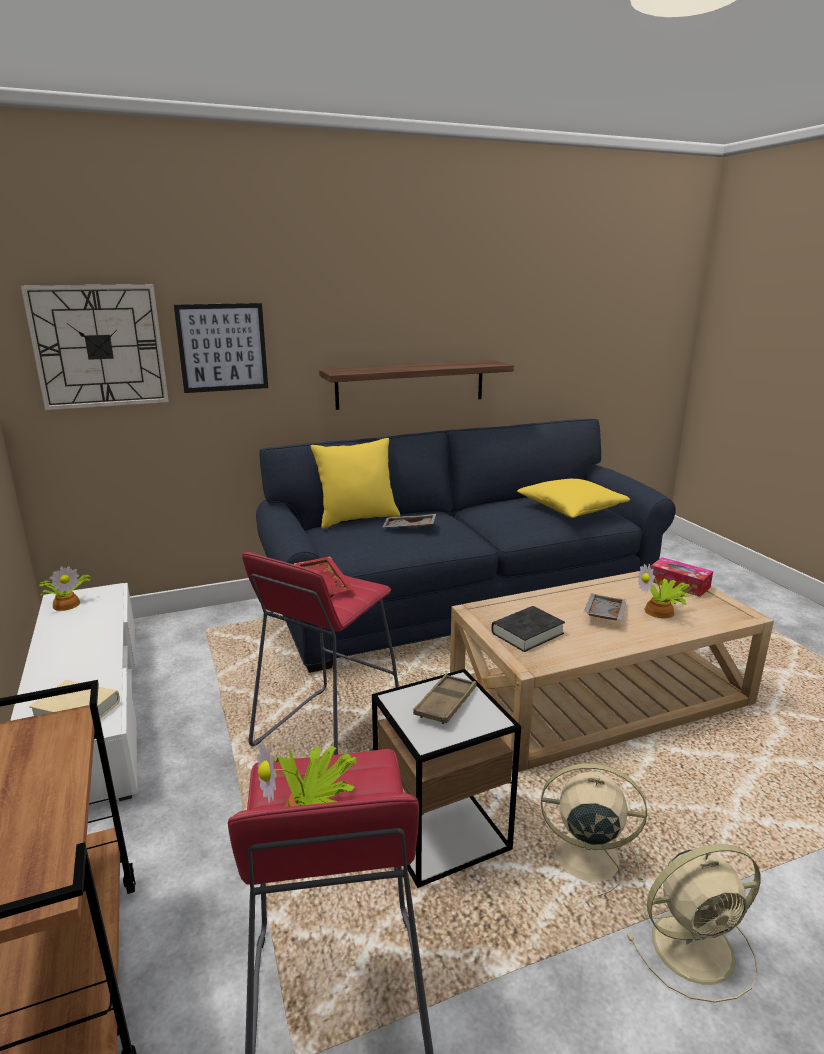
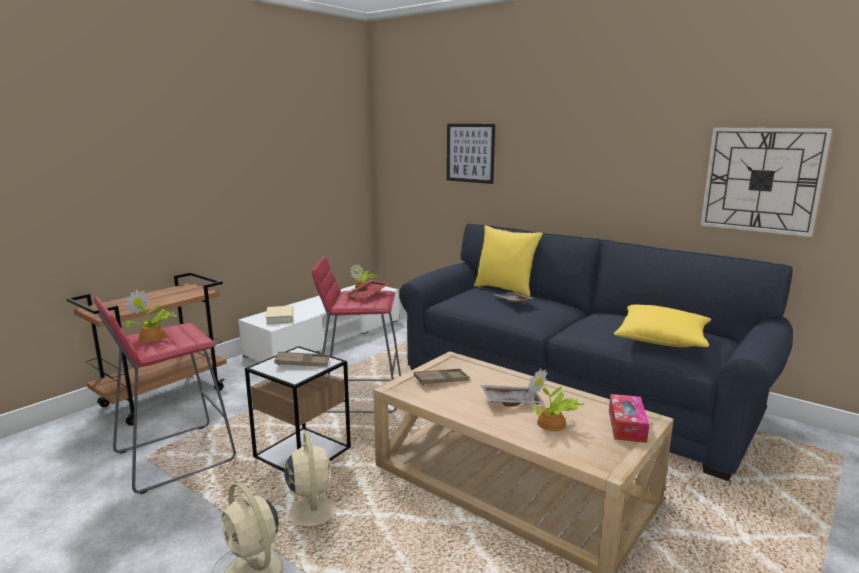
camera: 60 degrees right, 5 degrees down
wall clock [21,284,169,410] -> wall clock moved to [700,128,833,237]
shelf [319,360,514,410] -> none
black book [491,606,565,652] -> brown tray [414,369,469,385]

